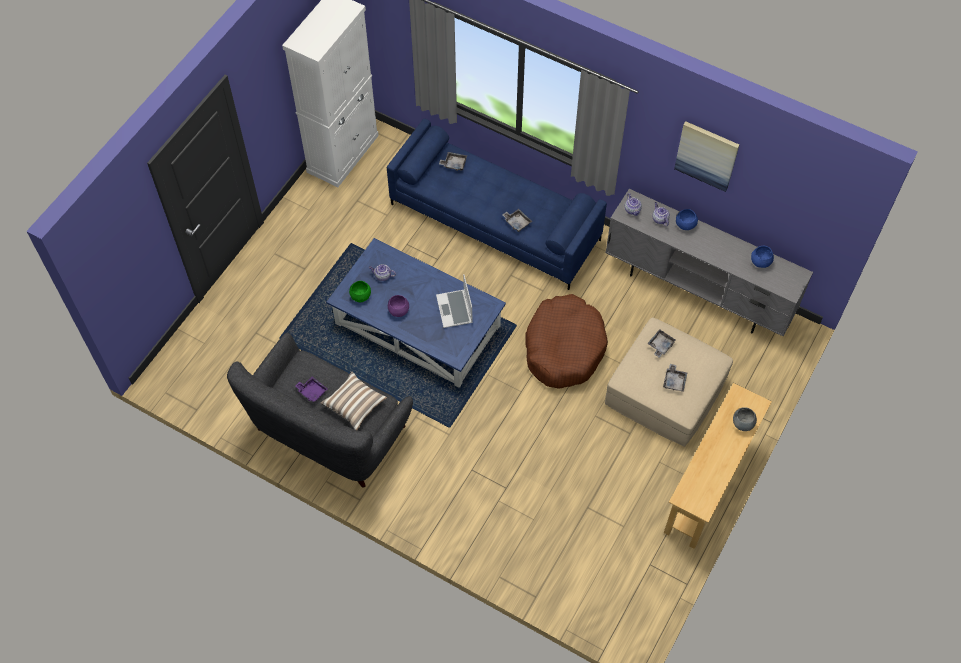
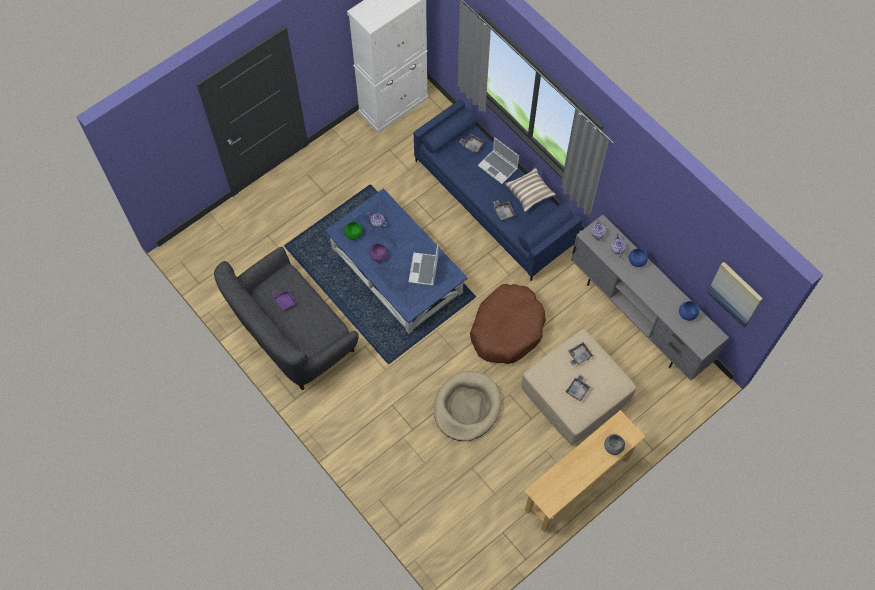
camera: 20 degrees right, 5 degrees up
pillow [321,372,387,430] -> pillow moved to [504,167,556,212]
picture [674,121,739,192] -> picture moved to [707,262,763,327]
none -> beige dog bed [434,371,501,441]
none -> laptop [478,137,519,184]

